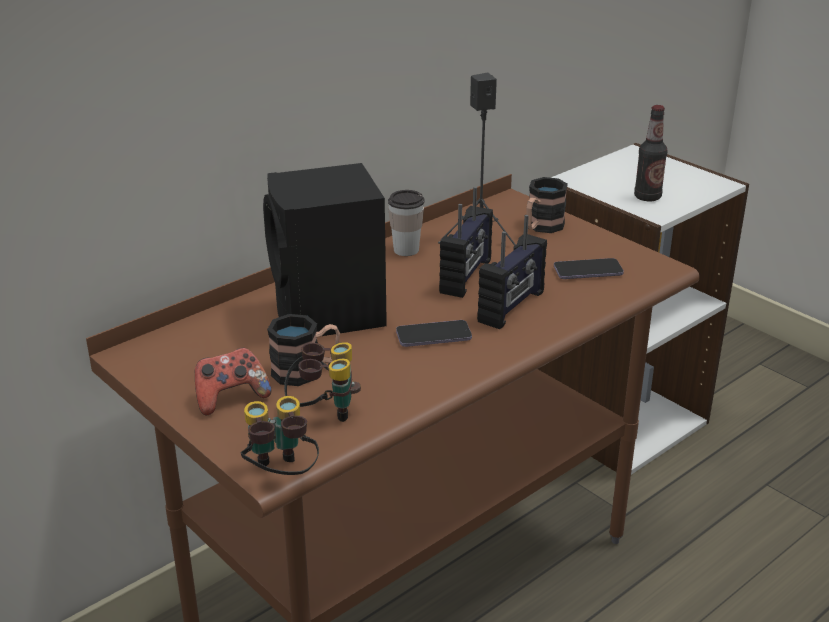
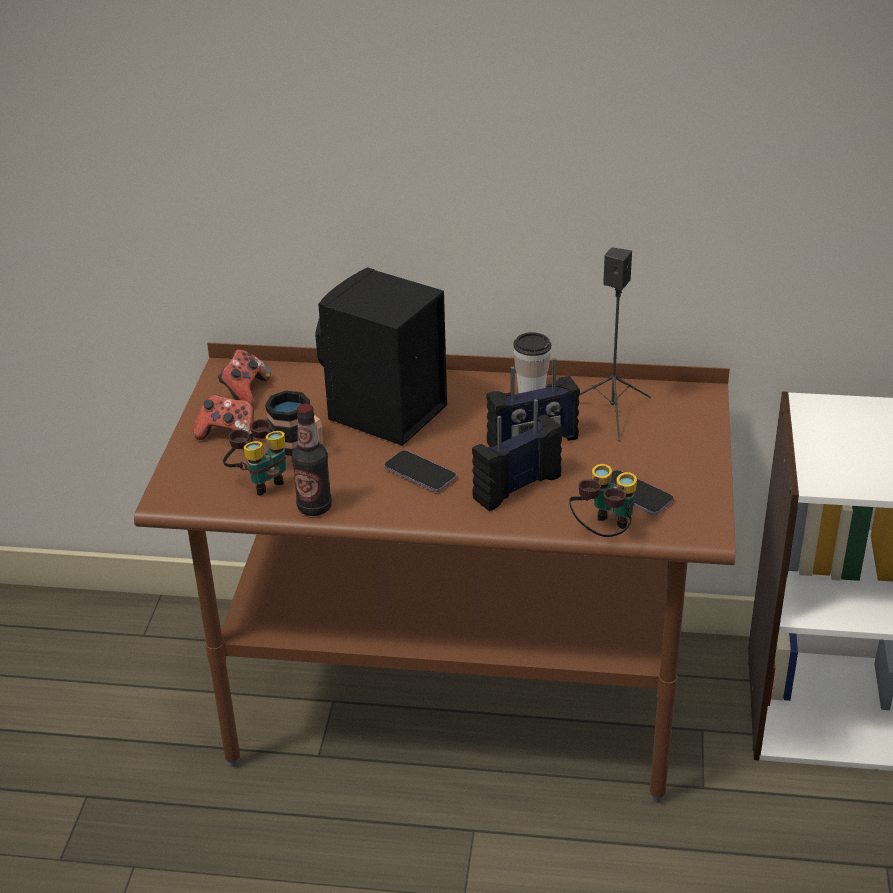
camera: 50 degrees right, 5 degrees up
binoculars [240,396,319,475] -> binoculars moved to [569,464,637,537]
radio [477,215,547,329] -> radio turned 150 degrees clockwise [472,399,562,511]
mug [526,177,568,233] -> none
bottle [634,105,667,201] -> bottle moved to [292,404,332,516]
none -> game controller [218,350,271,406]

